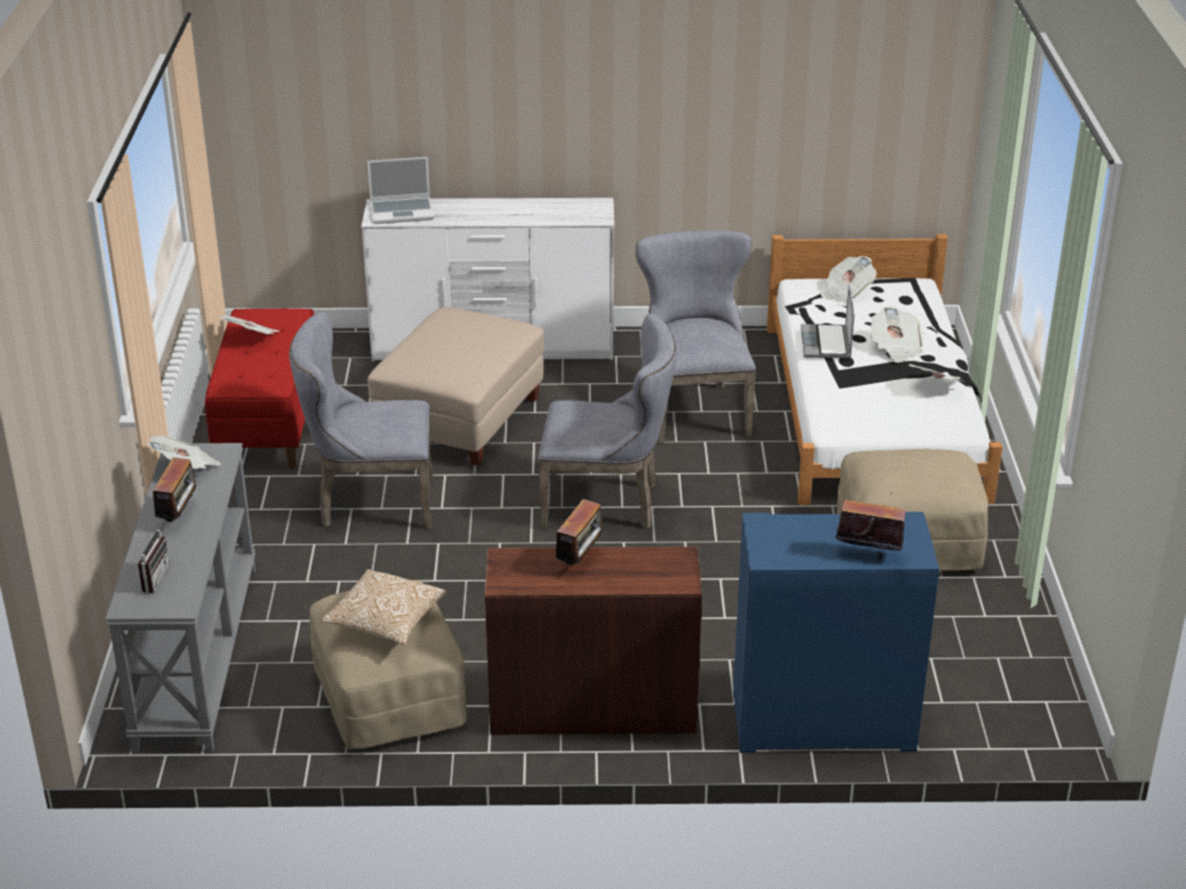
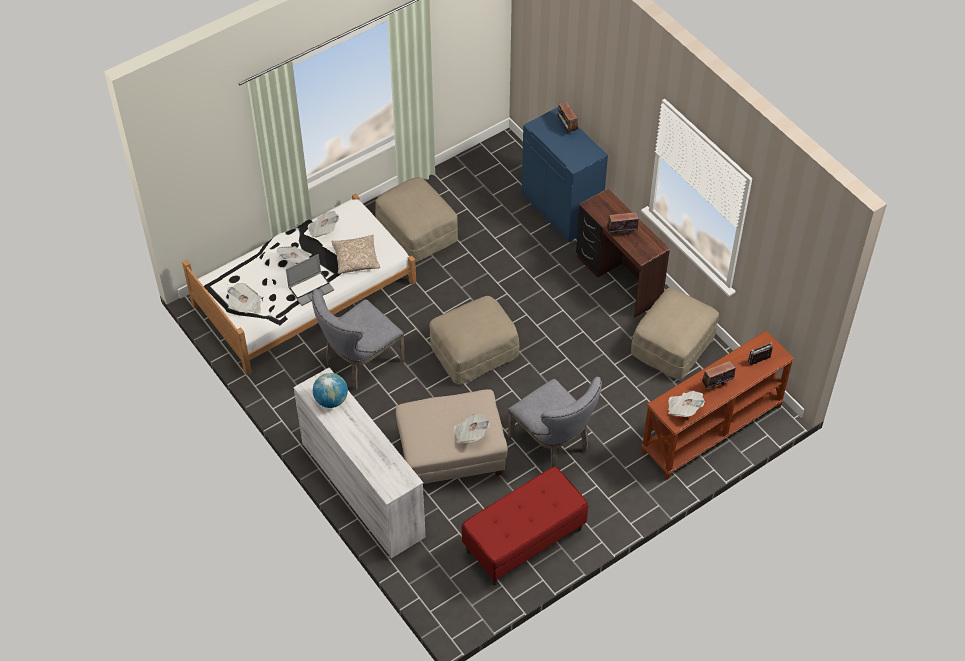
camera: 125 degrees left, 20 degrees up
grey console table [105,443,256,753] -> brown console table [641,331,795,480]
newspaper [219,315,279,334] -> newspaper moved to [454,414,490,443]
pillow [321,569,447,645] -> pillow moved to [331,235,380,274]
laptop [367,157,434,224] -> none
grey chair [538,314,677,529] -> beige ottoman [429,296,519,384]
none -> globe [313,373,348,408]

